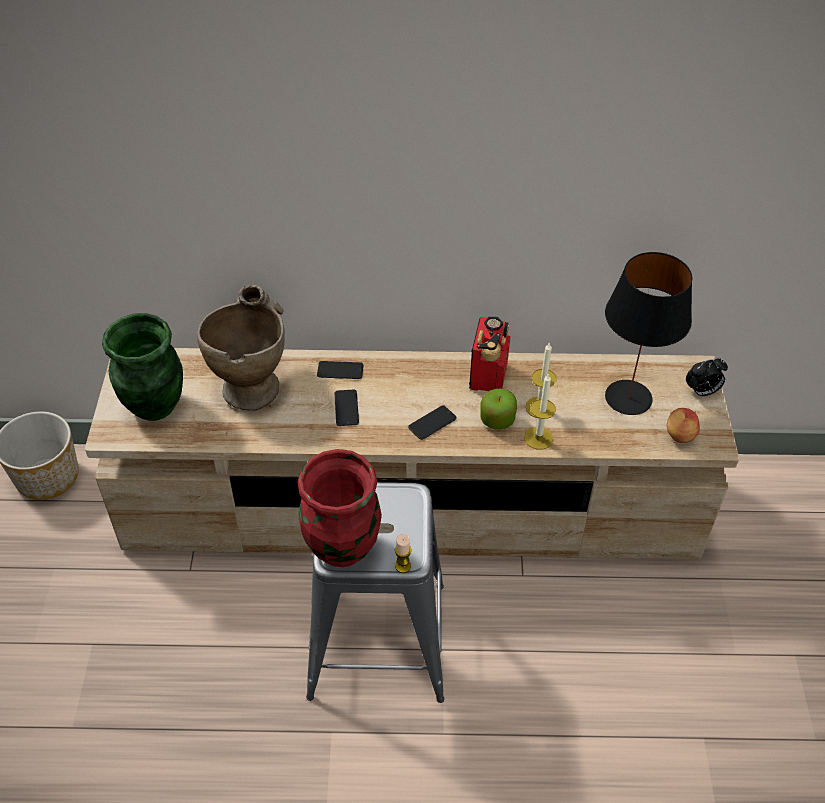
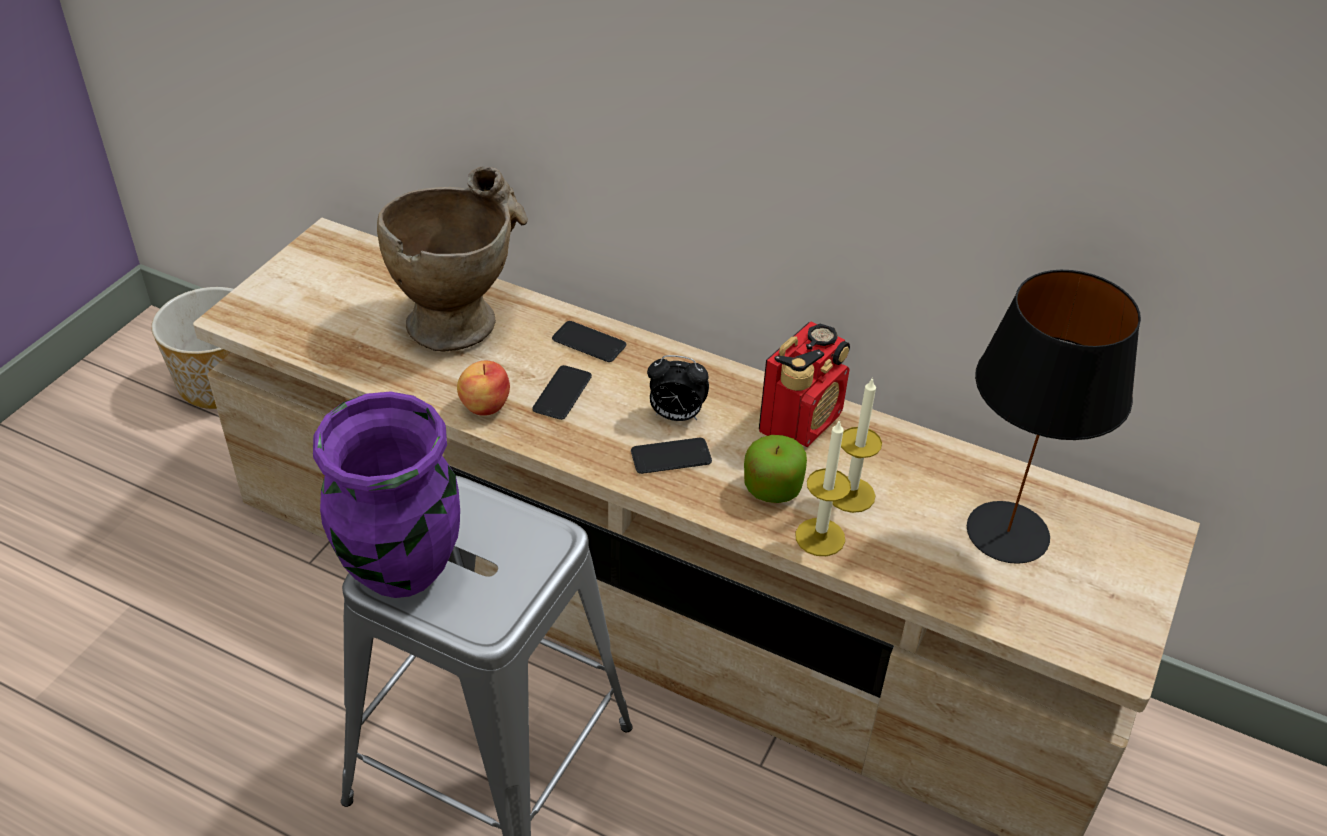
camera: 25 degrees right, 5 degrees down
green vase [102,313,183,421] -> none
red vase [297,449,382,567] -> purple vase [313,391,460,598]
candle [395,534,411,573] -> none
apple [667,408,700,443] -> apple moved to [457,361,510,416]
alarm clock [686,358,728,396] -> alarm clock moved to [647,355,709,421]

